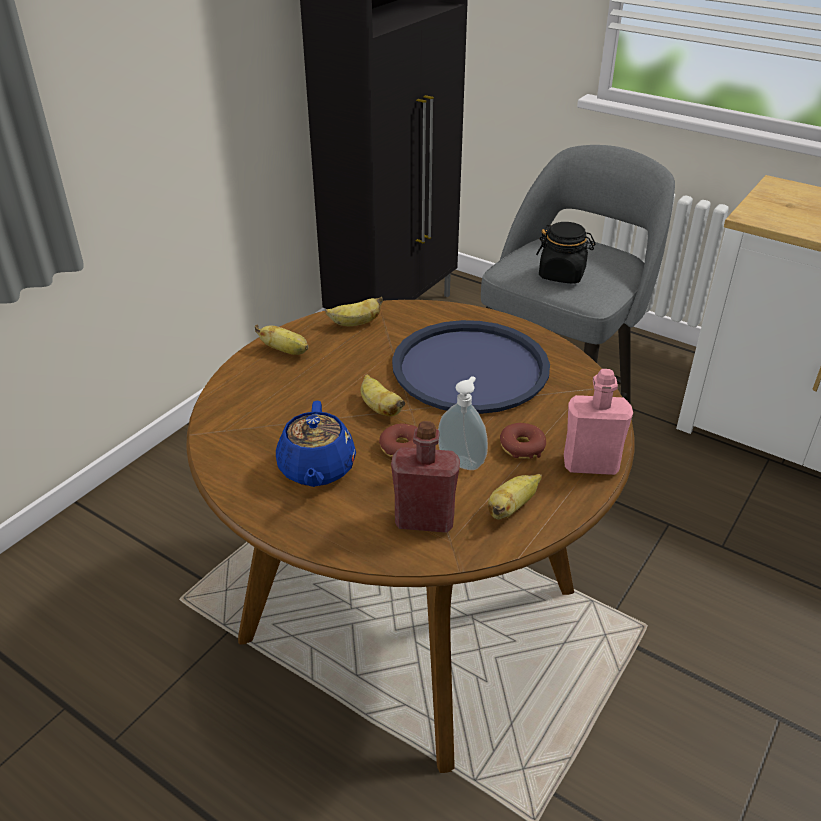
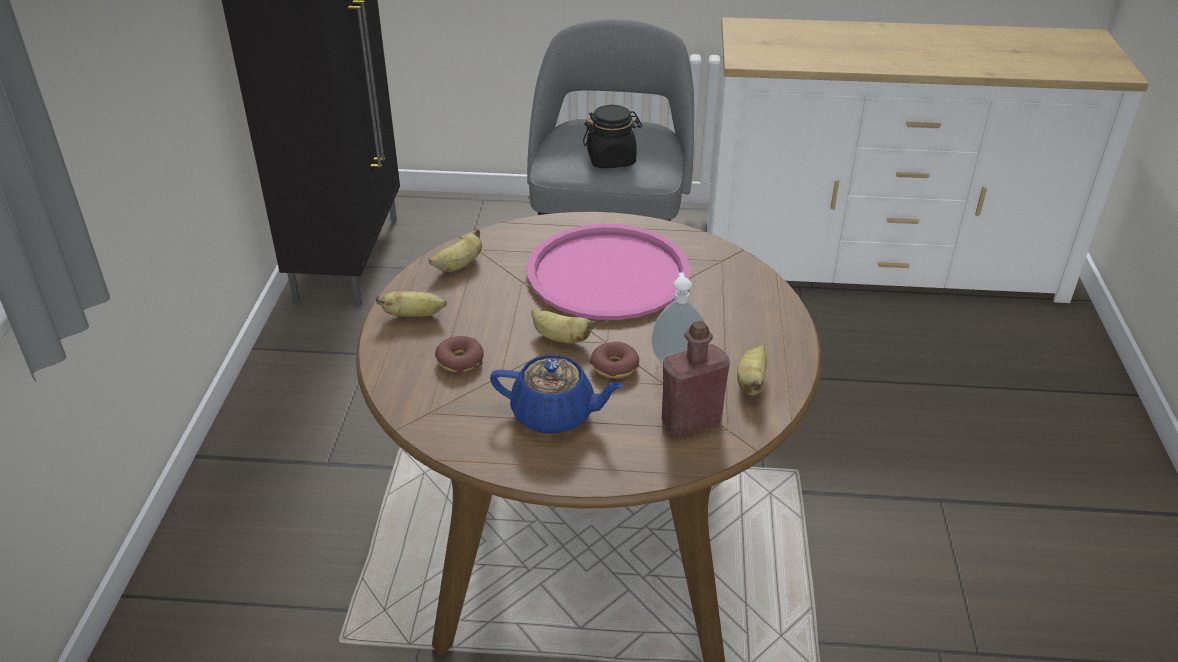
camera: 30 degrees left, 0 degrees up
blue teapot [276,401,356,487] -> blue teapot turned 45 degrees counterclockwise [490,355,624,434]
blue tray [392,320,550,414] -> pink tray [527,224,690,320]
donut [500,423,546,459] -> donut moved to [435,336,484,373]
pink bottle [564,369,633,475] -> none

